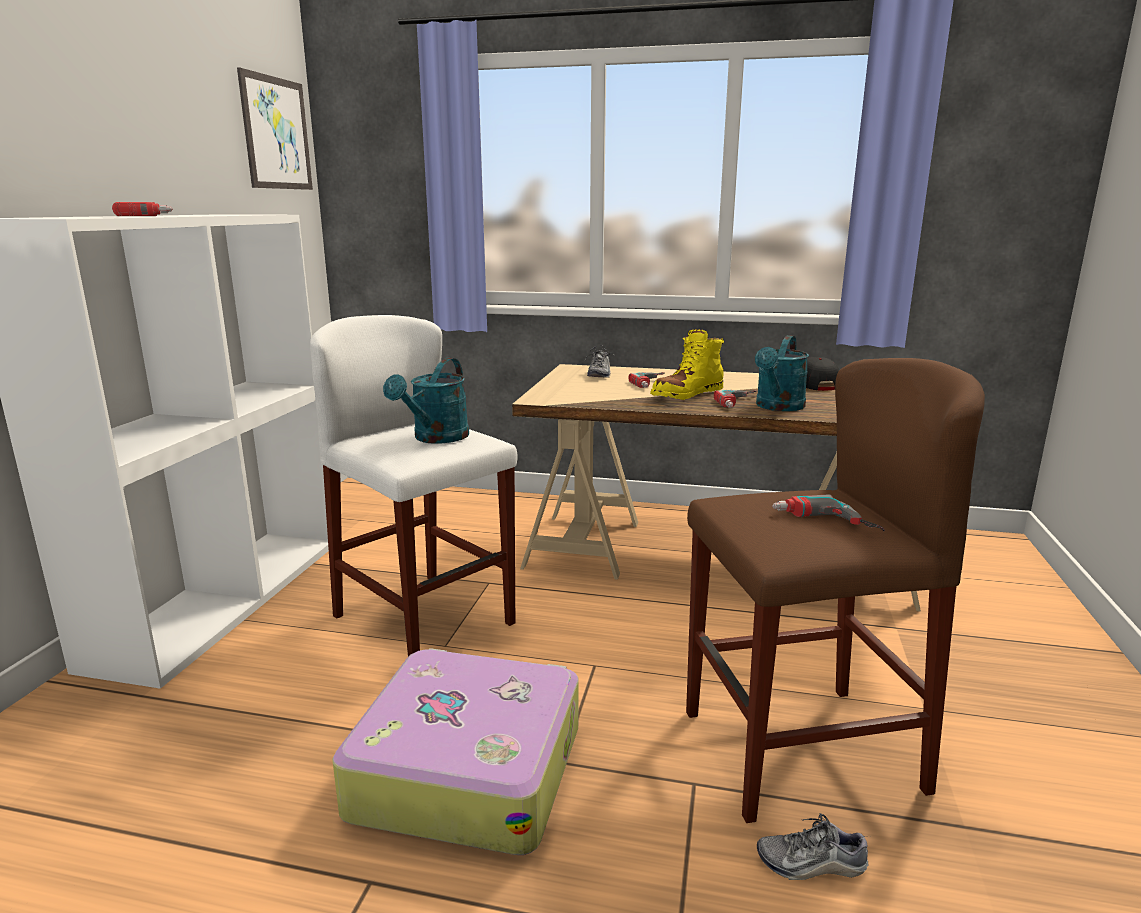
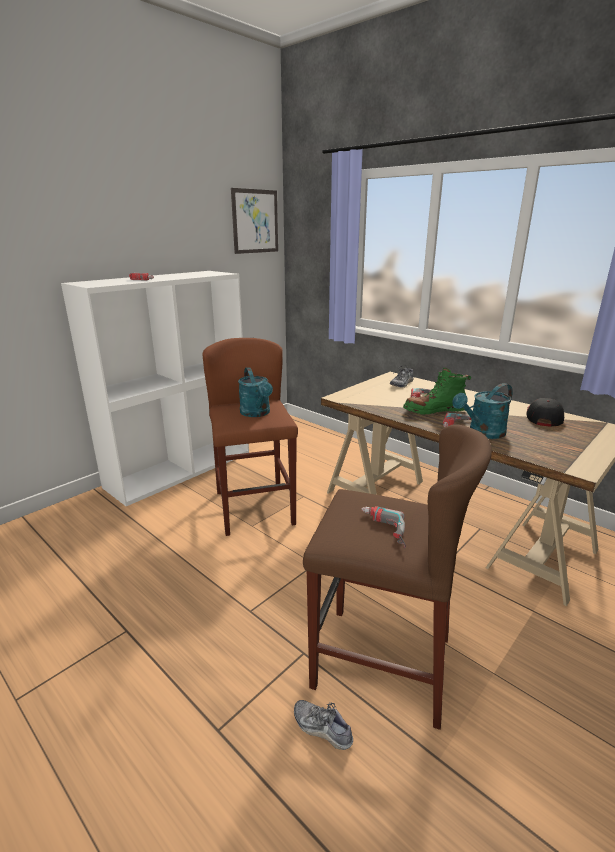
camera: 30 degrees right, 5 degrees up
white stool [310,315,518,656] -> brown stool [203,338,298,536]
suitcase [332,648,579,855] -> none
turquoise watering can [383,358,469,443] -> turquoise watering can turned 75 degrees counterclockwise [238,367,273,417]
yellow boot [650,329,724,400] -> green boot [403,368,471,415]

